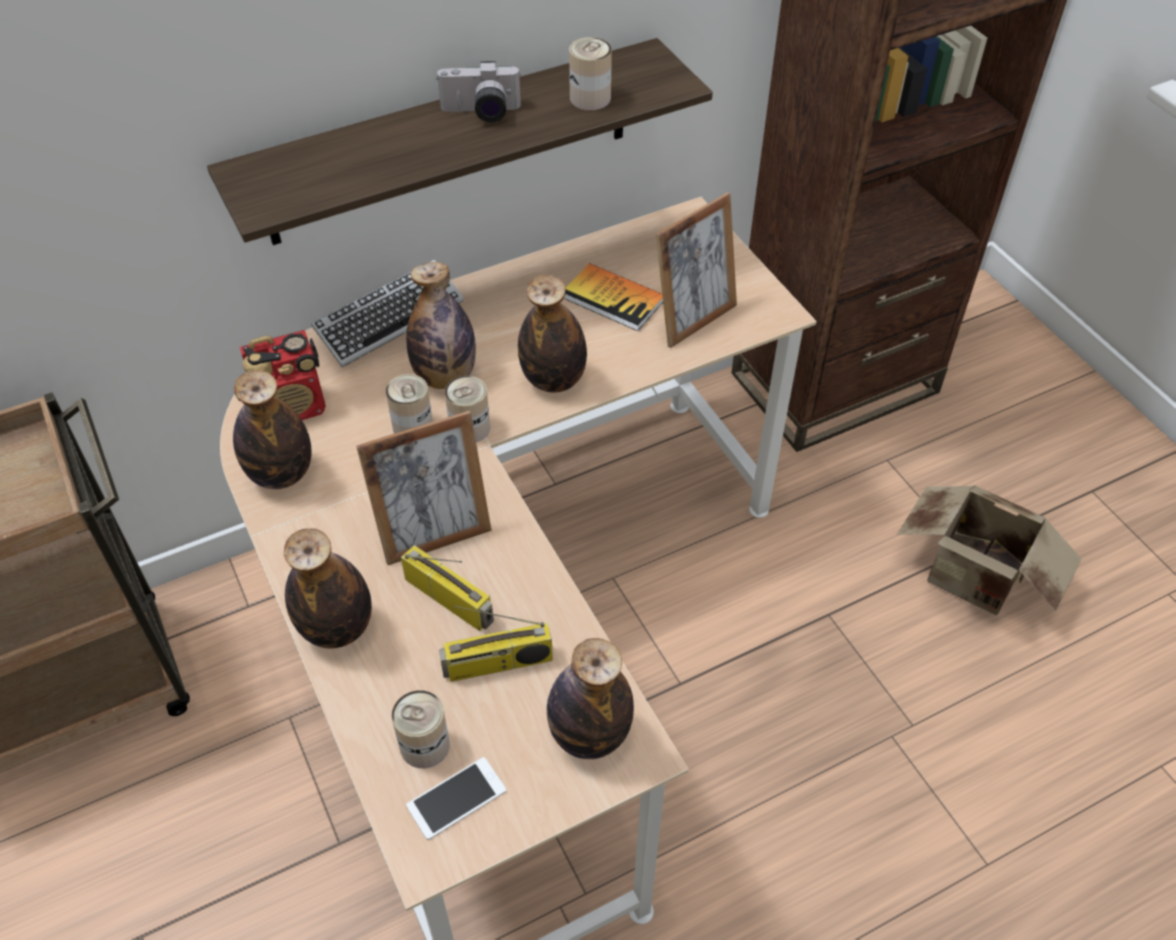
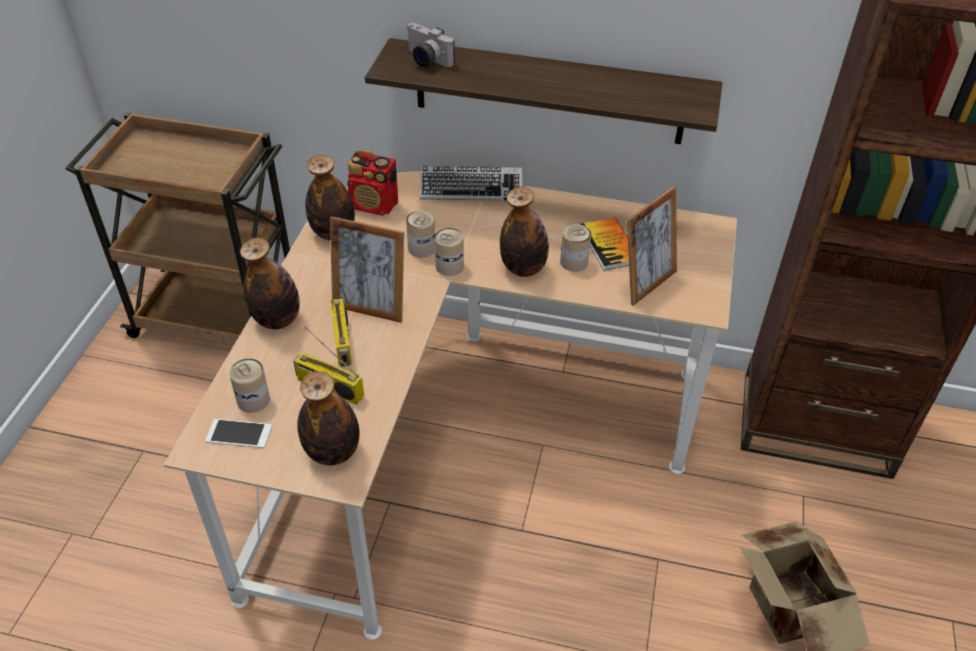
camera: 40 degrees right, 5 degrees down
bottle [406,262,476,389] -> none
camera [436,61,521,122] -> camera moved to [407,23,455,67]
can [569,37,612,110] -> can moved to [560,224,591,272]
picture frame [656,192,737,348] -> picture frame turned 45 degrees counterclockwise [627,186,677,306]

